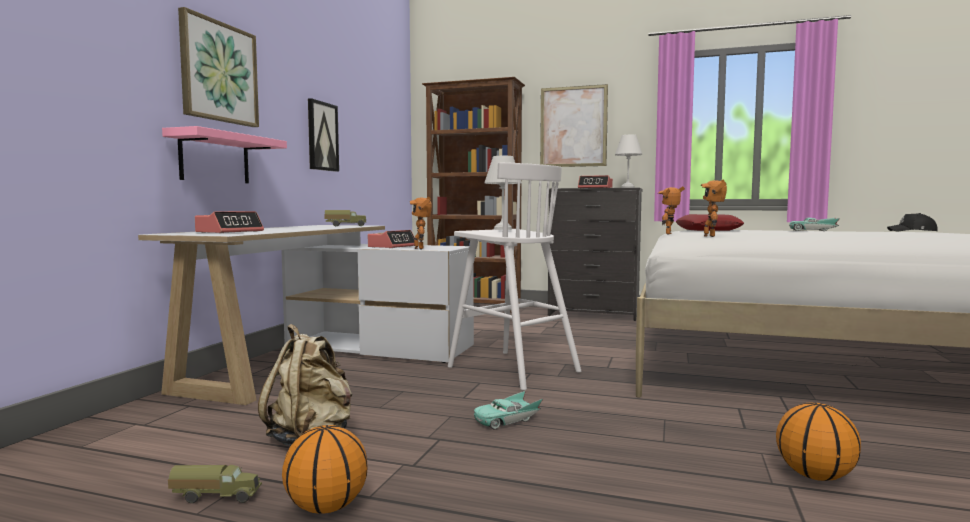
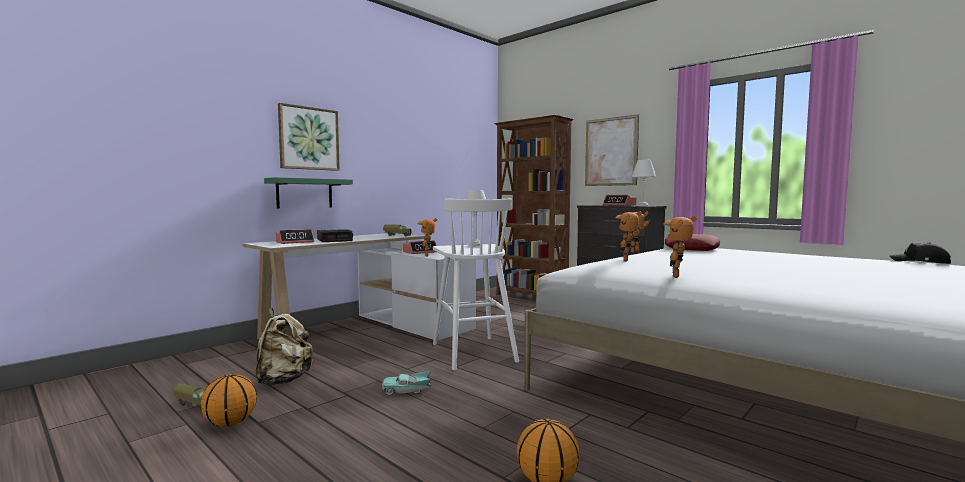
camera: 25 degrees right, 0 degrees up
pink shelf [162,126,287,183] -> green shelf [264,177,353,209]
picture [308,98,339,172] -> none
turquoise toy car [789,218,840,231] -> none
none -> alarm clock [317,229,353,242]
none -> toy robot [663,216,697,278]

